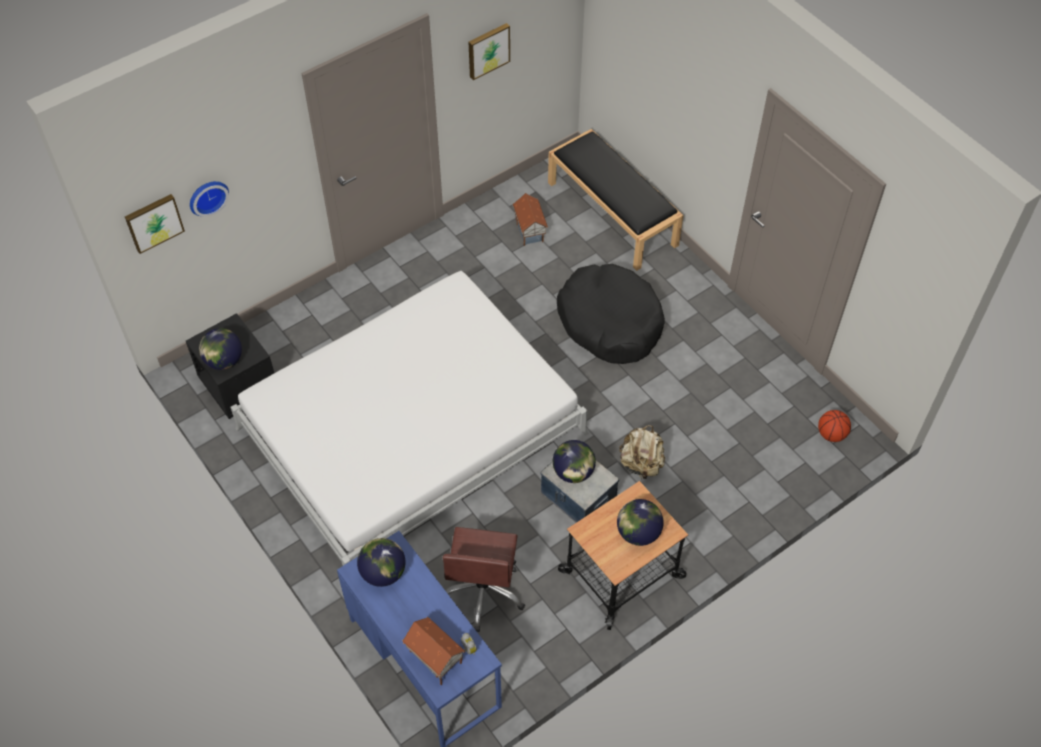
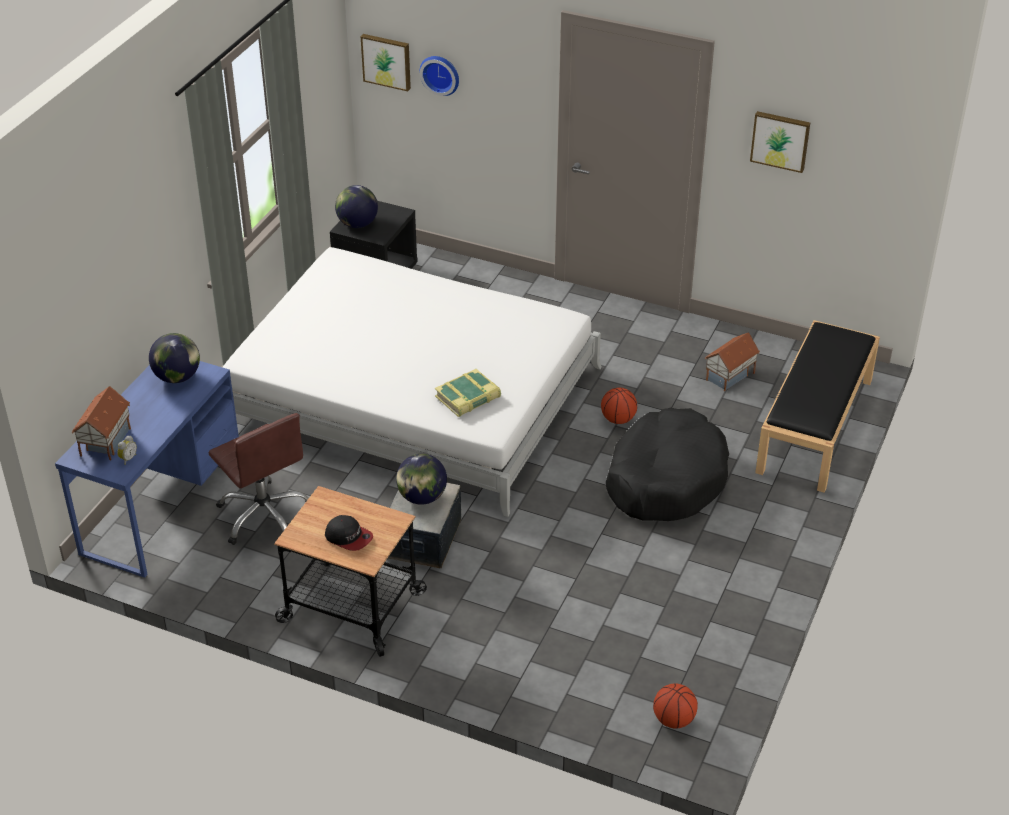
camera: 60 degrees right, 15 degrees down
brown office chair [443,527,525,632] -> brown office chair turned 105 degrees counterclockwise [208,413,309,545]
globe [617,499,664,546] -> cap [325,515,373,551]
beige backpack [619,425,665,479] -> none
none -> book [435,369,501,417]
none -> basketball [601,388,637,424]

